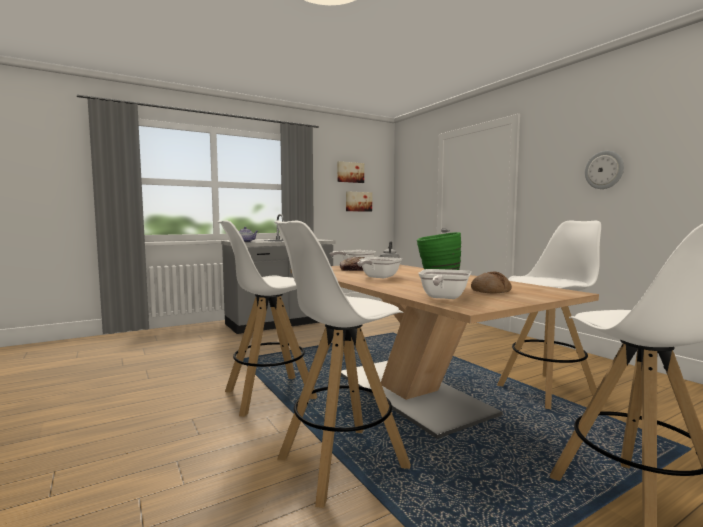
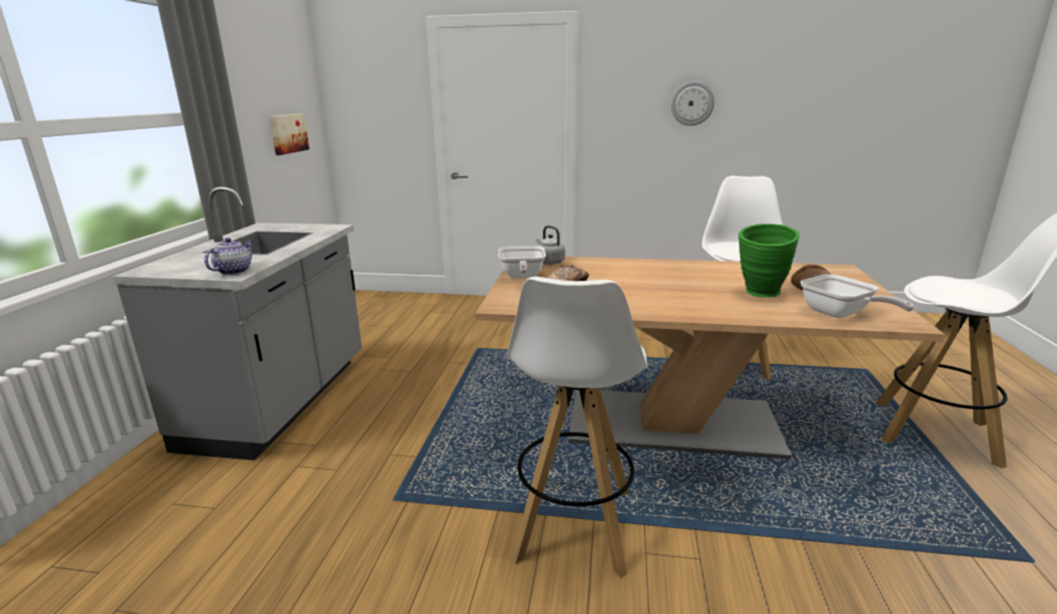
camera: 50 degrees left, 15 degrees up
white stool [274,221,411,508] -> none
picture [337,161,364,183] -> none
frying pan [357,257,402,278] -> none

